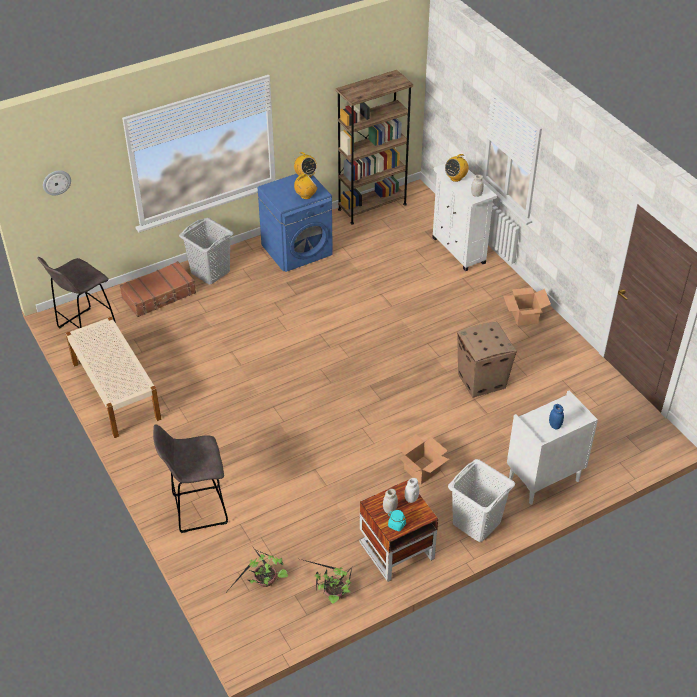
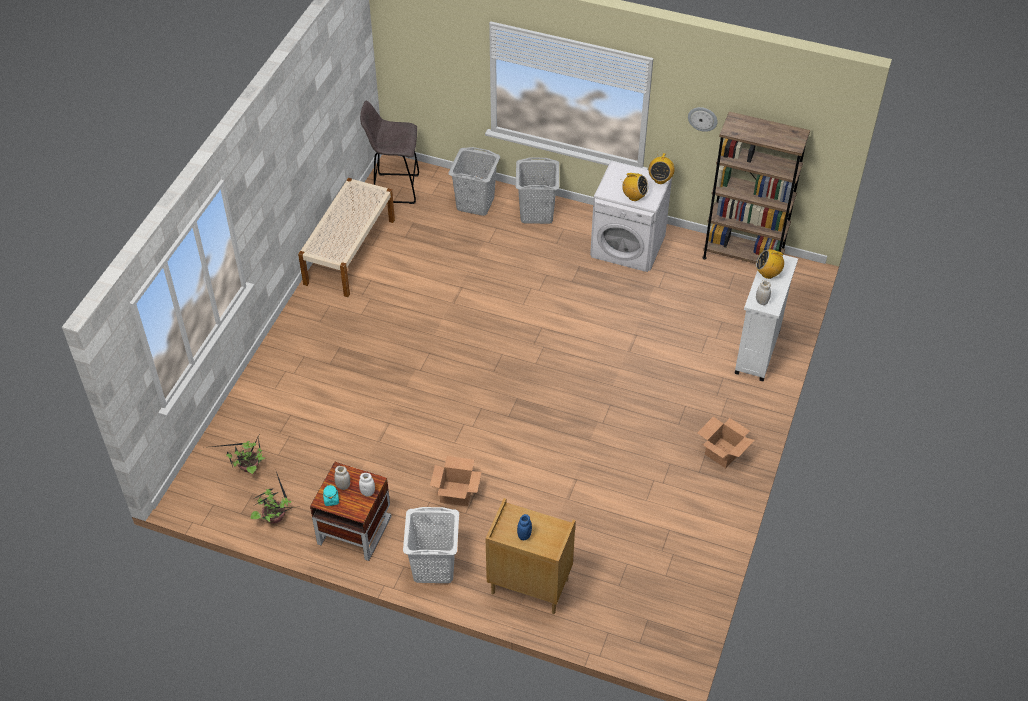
camera: 50 degrees right, 5 degrees up
wall clock [43,170,71,196] -> wall clock moved to [688,107,718,132]
brown suitcase [120,261,196,317] -> grey laundry basket [448,147,500,216]
grey stool [153,424,228,533] -> none
blue washing machine [258,174,333,272] -> white washing machine [590,161,672,272]
cardboard box [457,322,517,398] -> none
white cabinet [507,390,598,505] -> brown cabinet [485,498,576,614]

